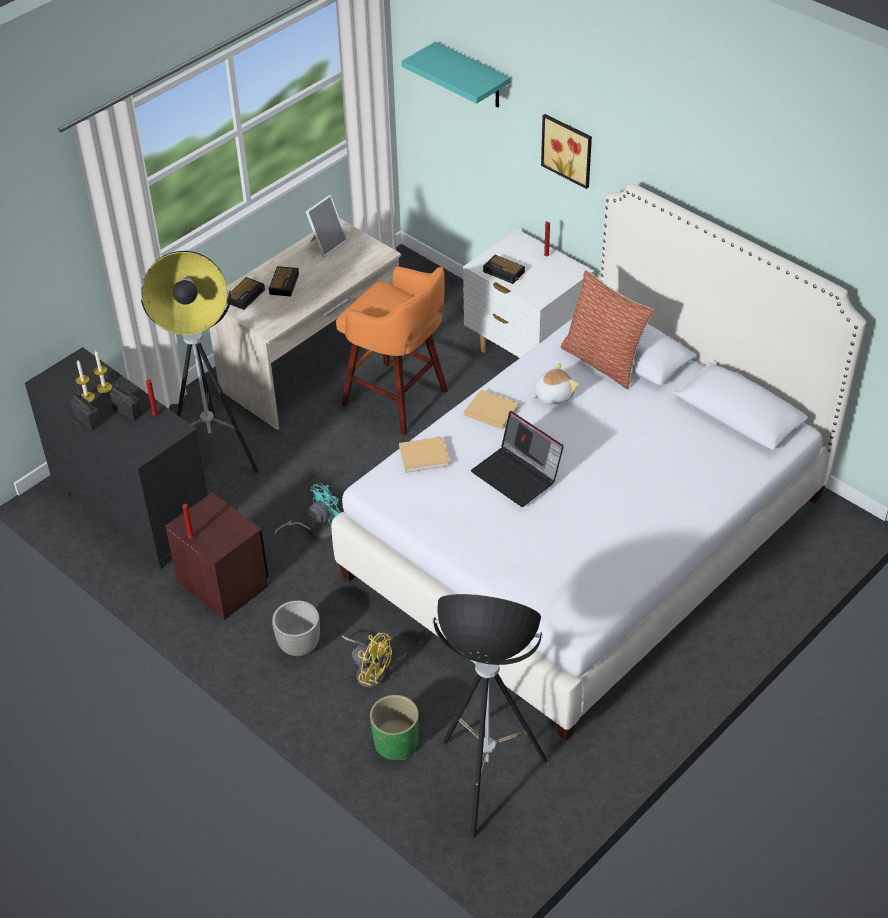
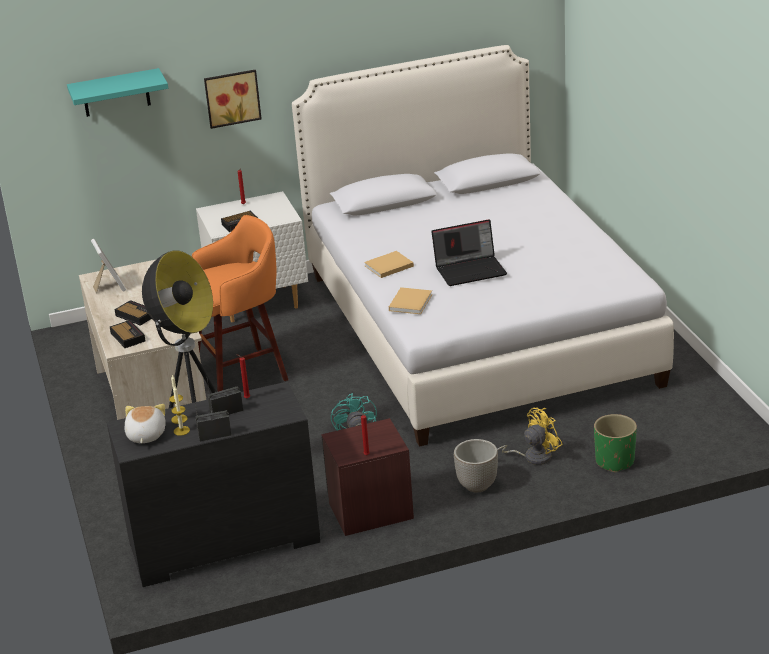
camera: 60 degrees left, 15 degrees down
floor lamp [432,594,548,837] -> none
plush toy [532,363,579,404] -> plush toy moved to [124,404,166,443]
pillow [561,270,654,389] -> none

